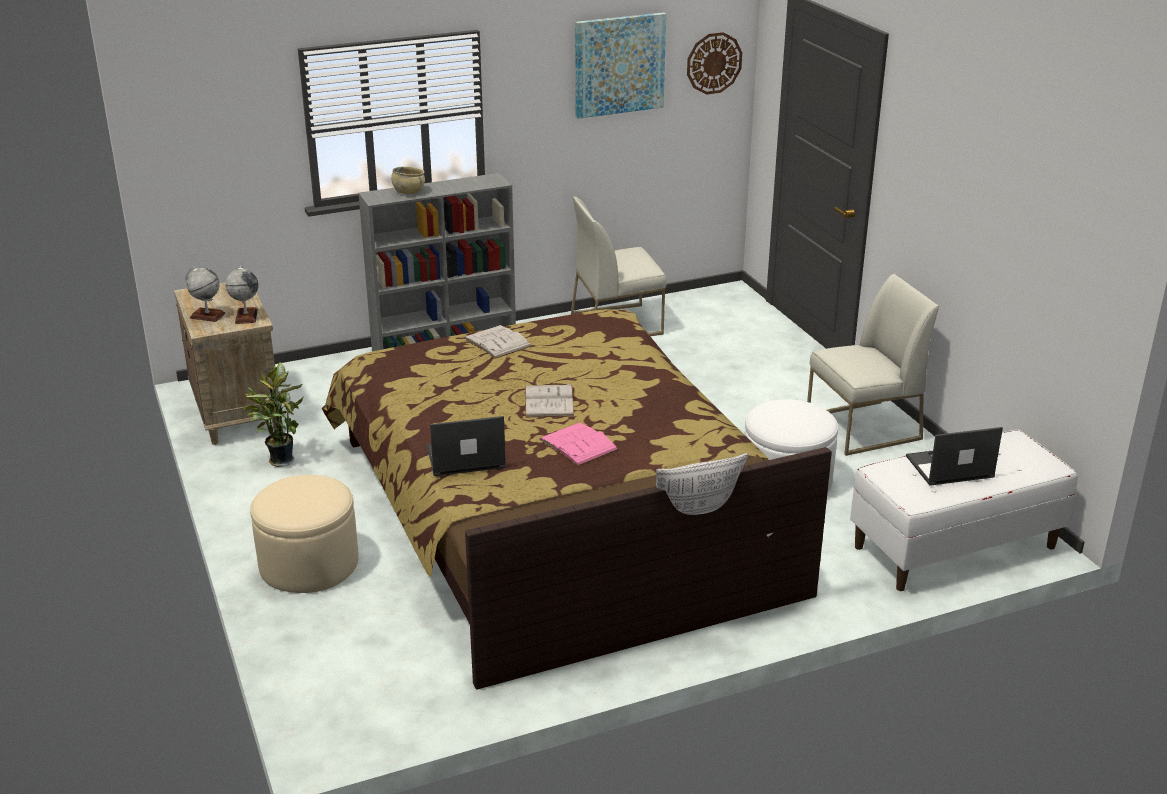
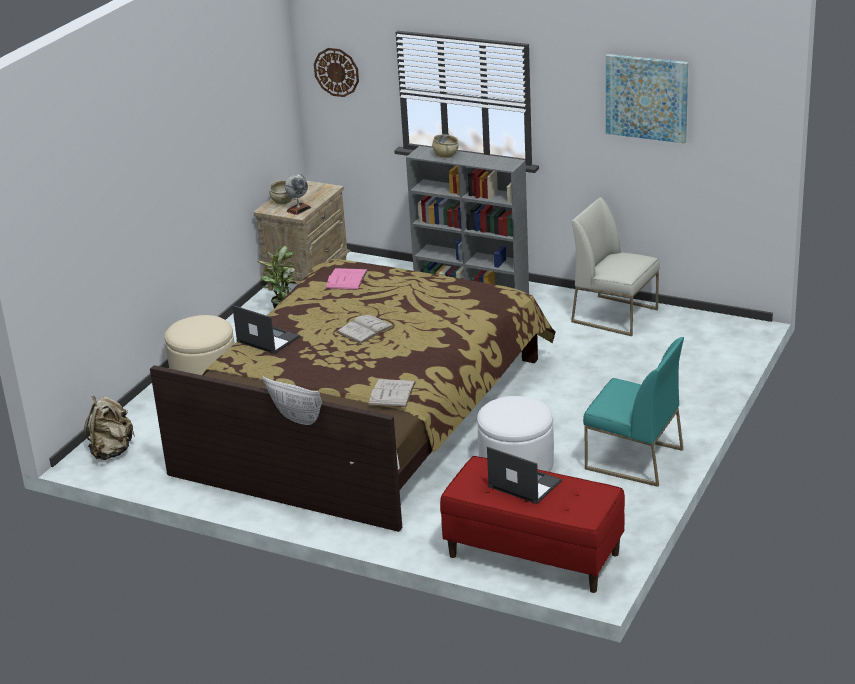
camera: 50 degrees right, 0 degrees up
globe [185,267,226,322] -> beige bowl [269,180,292,204]
white book [464,325,532,359] -> white book moved to [368,379,416,407]
pink book [539,423,619,466] -> pink book moved to [325,268,368,290]
wall clock [687,32,742,95] -> wall clock moved to [314,48,359,97]
white chair [807,274,939,456] -> turquoise chair [583,337,684,487]
white bench [850,430,1078,591] -> red bench [440,456,625,593]
none -> beige backpack [84,396,135,460]

